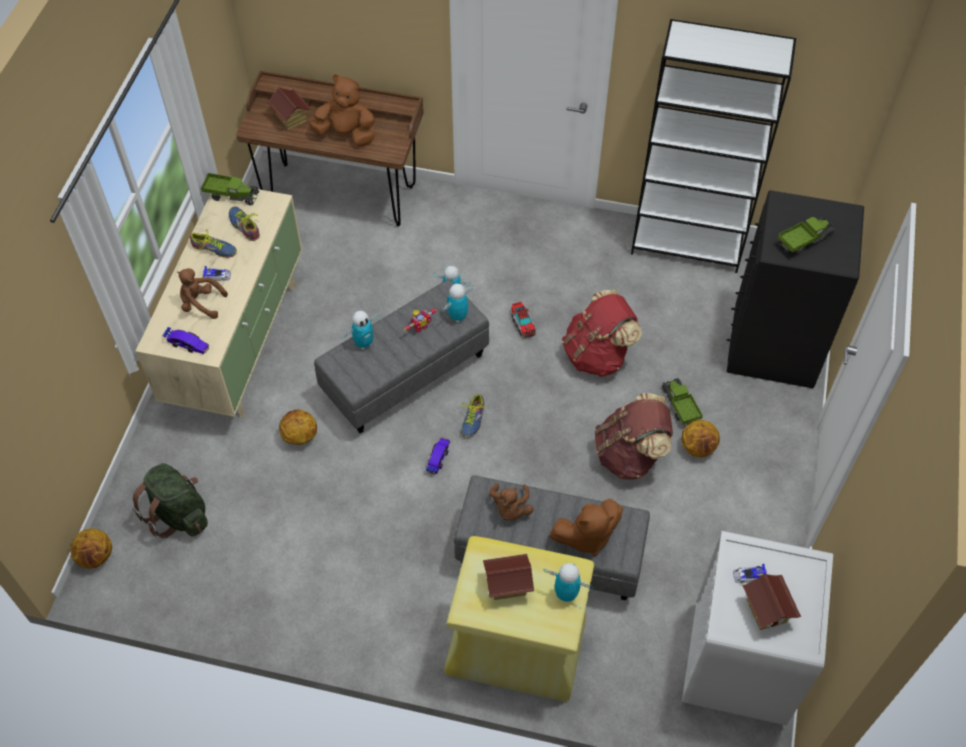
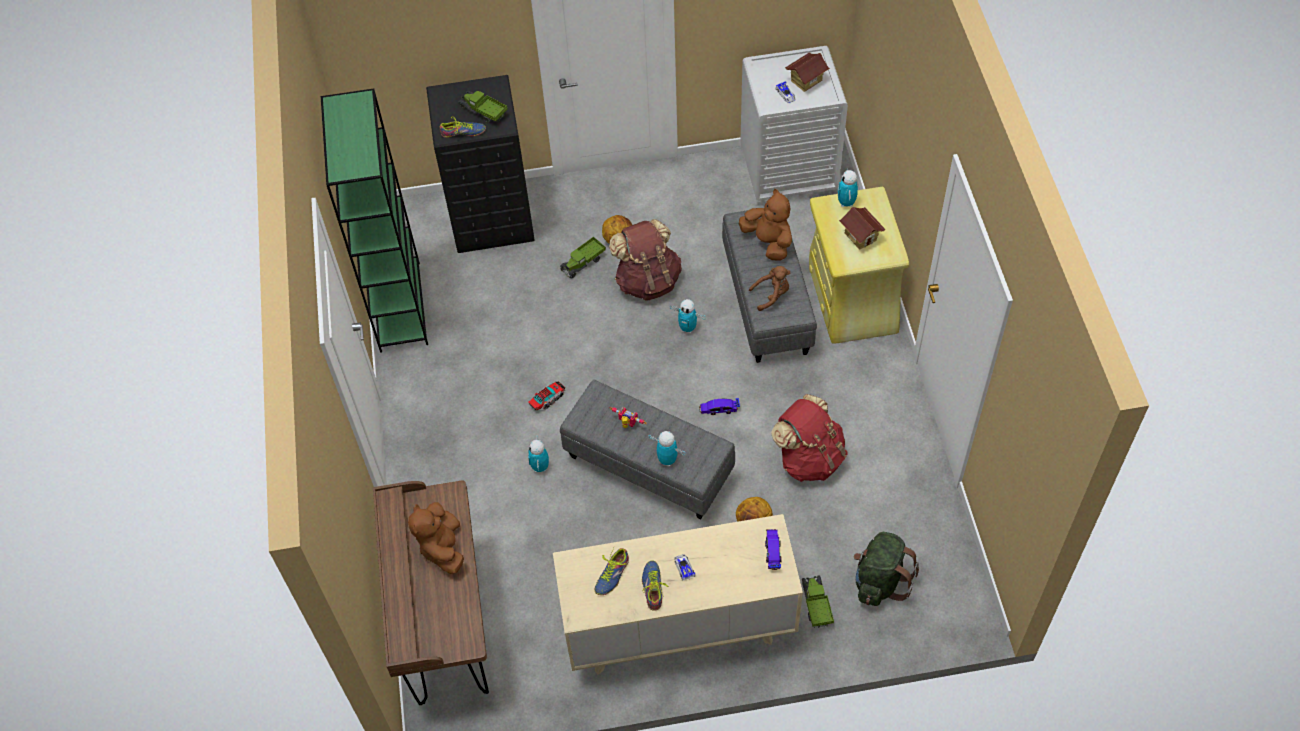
camera: 110 degrees left, 0 degrees up
basketball [71,528,112,569] -> none
brown plush toy [177,268,228,319] -> none
toy truck [201,173,259,206] -> toy truck moved to [802,575,834,628]
toy house [266,87,311,130] -> none
toy robot [442,284,473,323] -> toy robot moved to [670,299,706,333]
shoe [461,394,485,438] -> shoe moved to [440,117,486,138]
red backpack [562,290,642,377] -> red backpack moved to [771,394,848,482]
white bookcase [631,19,796,273] -> green bookcase [321,89,428,353]

